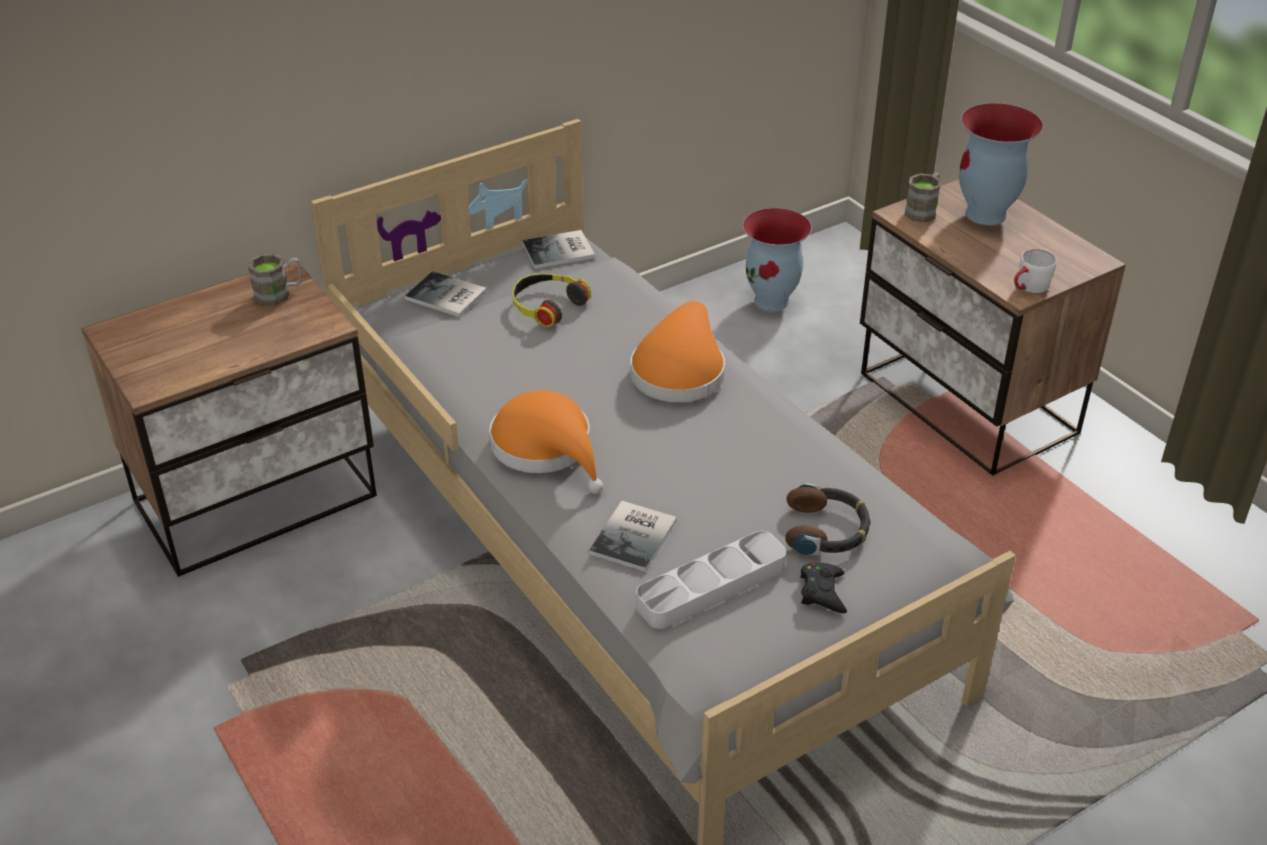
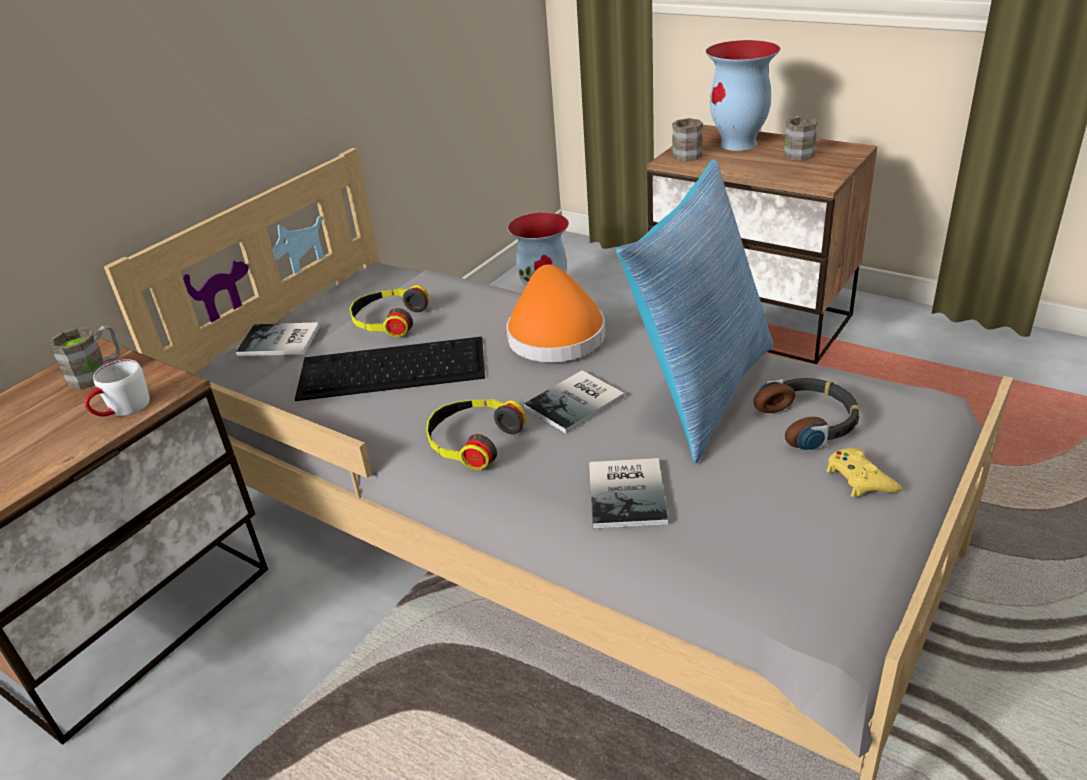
camera: 20 degrees left, 5 degrees down
orange hat [489,390,603,494] -> headphones [426,399,526,470]
book [522,230,595,269] -> book moved to [523,370,625,434]
grey tray [636,531,786,629] -> none
black game controller [801,563,847,613] -> yellow game controller [827,448,903,497]
white mug [1014,249,1057,293] -> white mug moved to [84,359,150,417]
none -> keyboard [295,336,485,401]
none -> pillow [616,159,773,463]
none -> brown mug [783,116,818,161]

